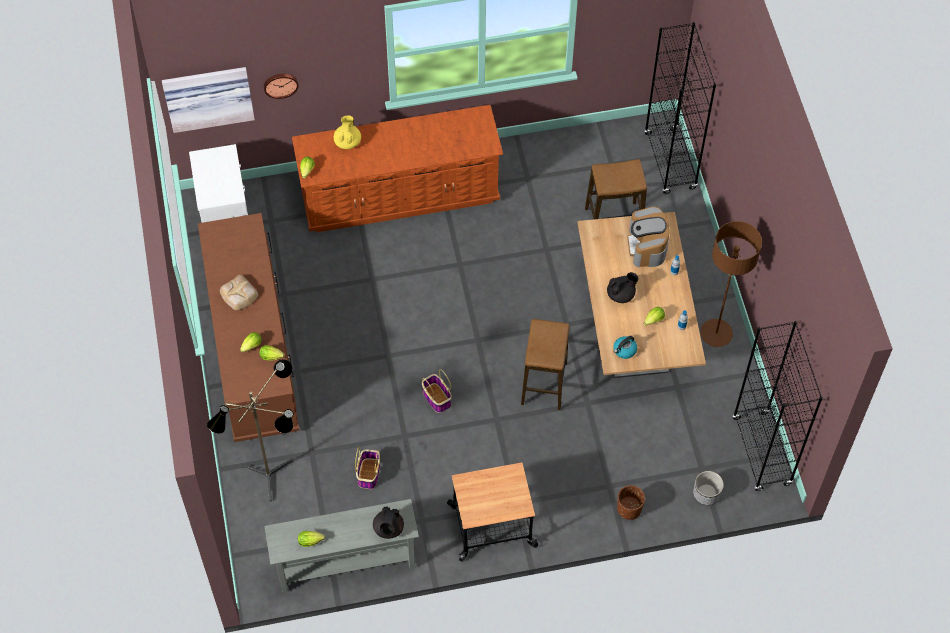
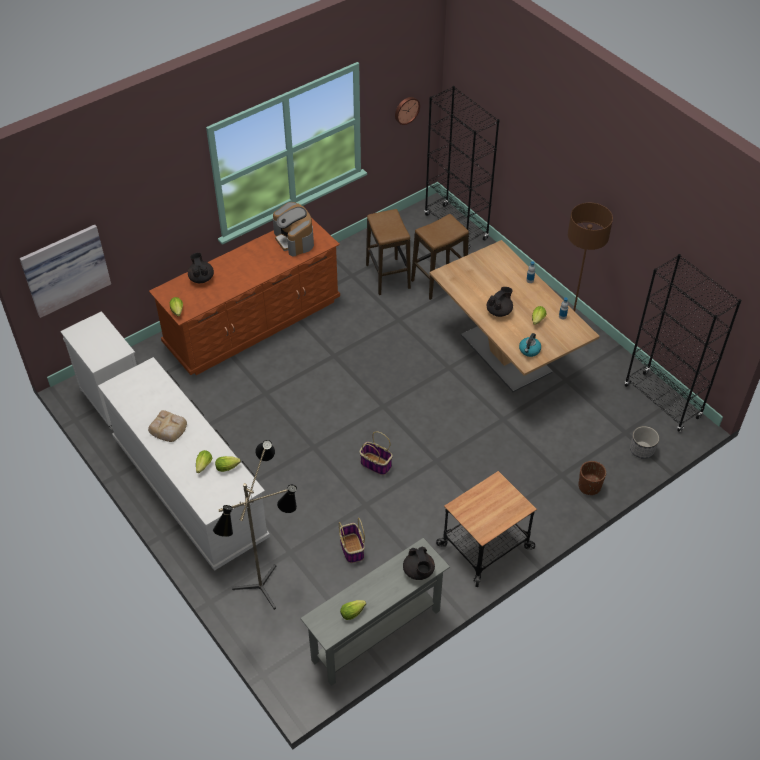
camera: 25 degrees left, 10 degrees down
brown dresser [198,213,300,442] -> white dresser [98,357,270,571]
wall clock [264,74,298,99] -> wall clock moved to [395,97,420,125]
yellow teapot [334,115,361,149] -> black teapot [188,253,214,283]
stool [521,319,570,410] -> stool moved to [366,209,411,295]
coffee machine [627,206,669,267] -> coffee machine moved to [273,202,314,256]

